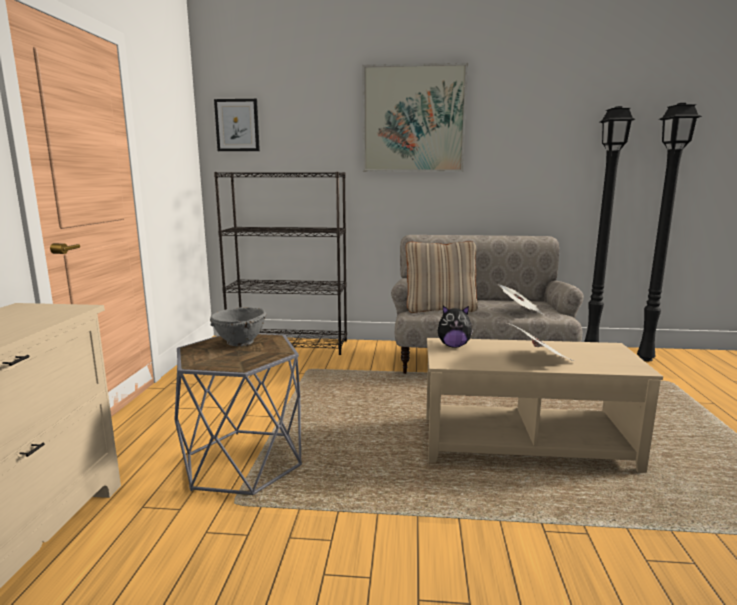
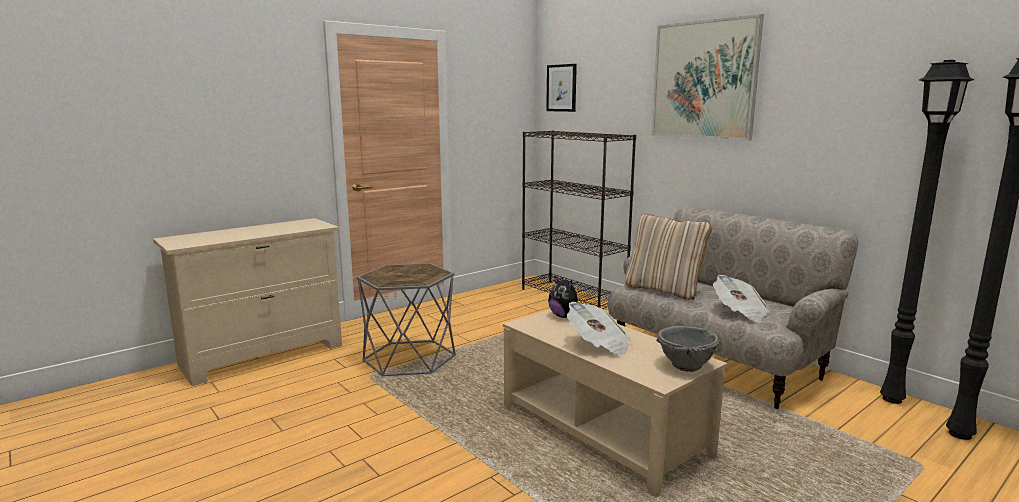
camera: 45 degrees right, 0 degrees up
grey bowl [210,307,267,346] -> grey bowl moved to [656,326,719,372]

